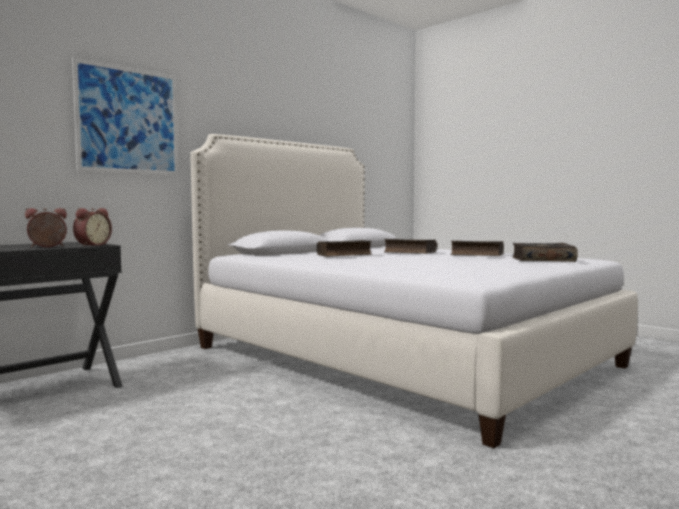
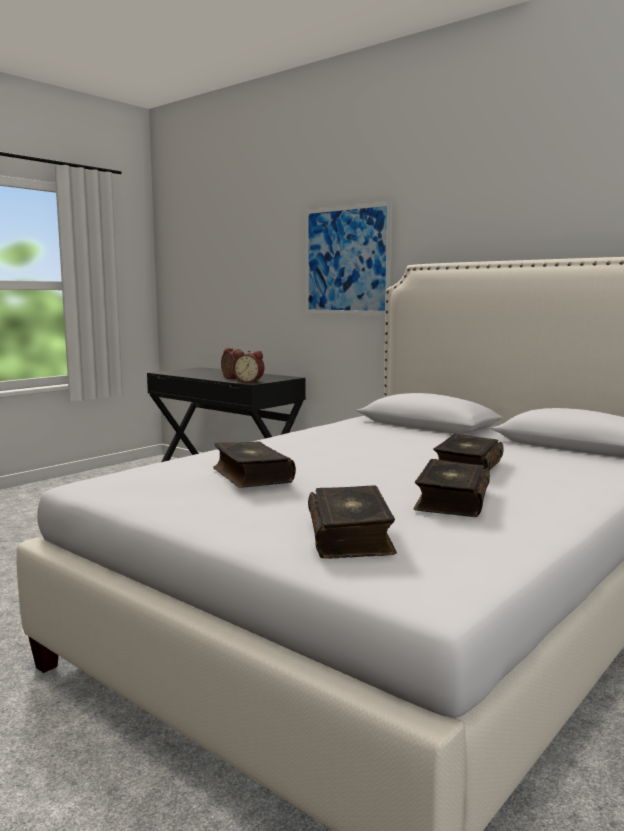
camera: 85 degrees right, 5 degrees up
book [317,240,372,257] -> book moved to [213,441,296,488]

